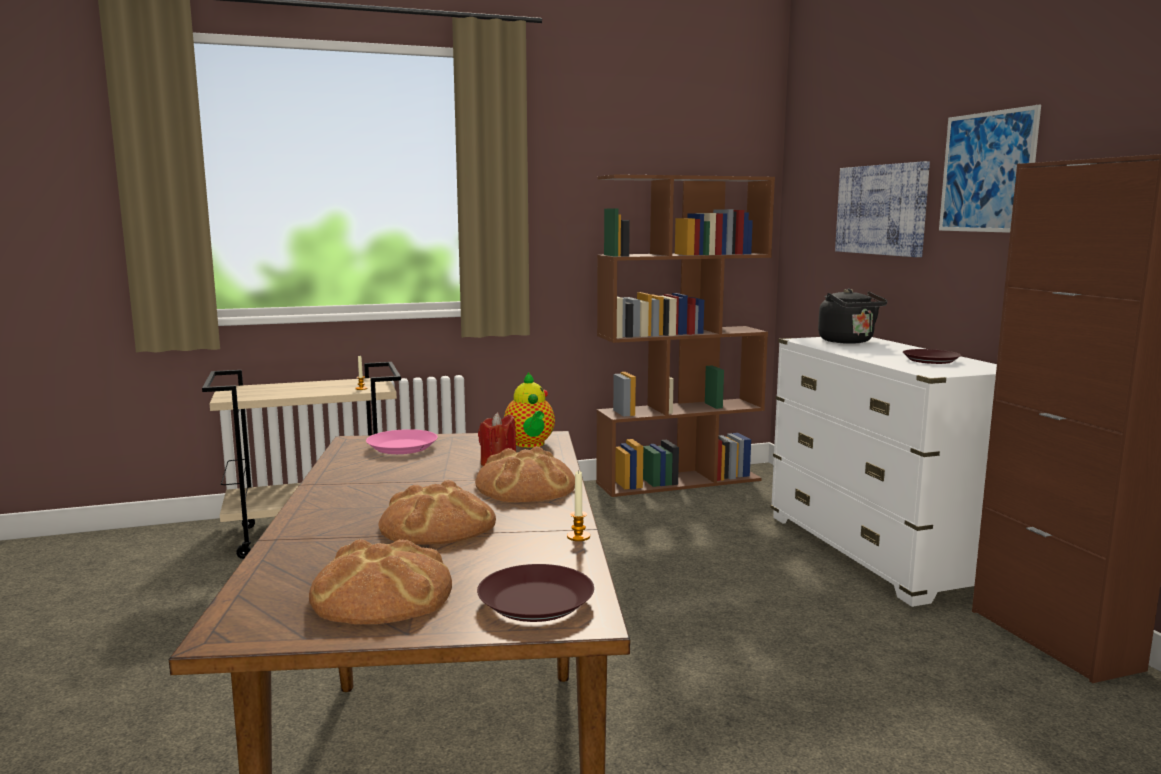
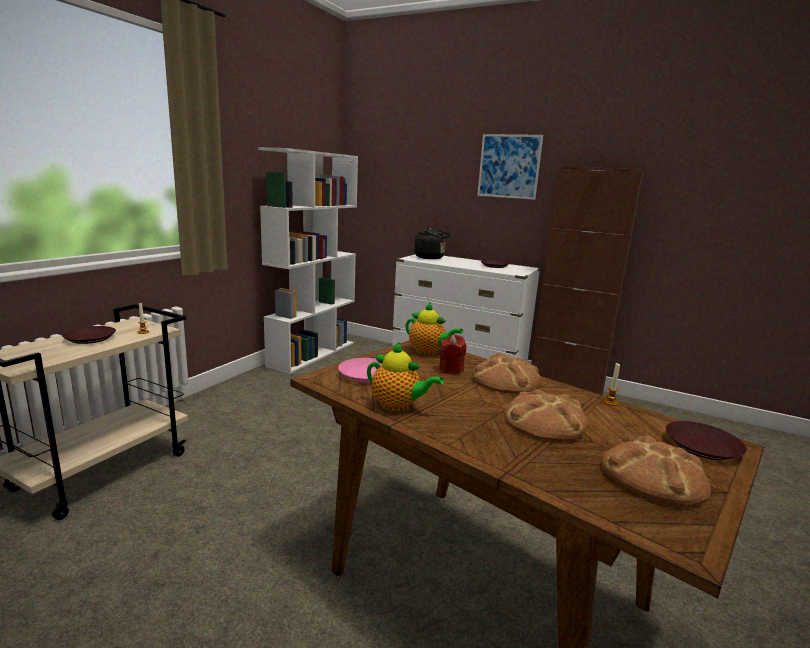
camera: 45 degrees left, 5 degrees up
brown bookcase [596,174,775,497] -> white bookcase [258,147,358,374]
picture [835,161,930,257] -> none
none -> brown plate [62,326,116,344]
none -> teapot [367,342,444,412]

